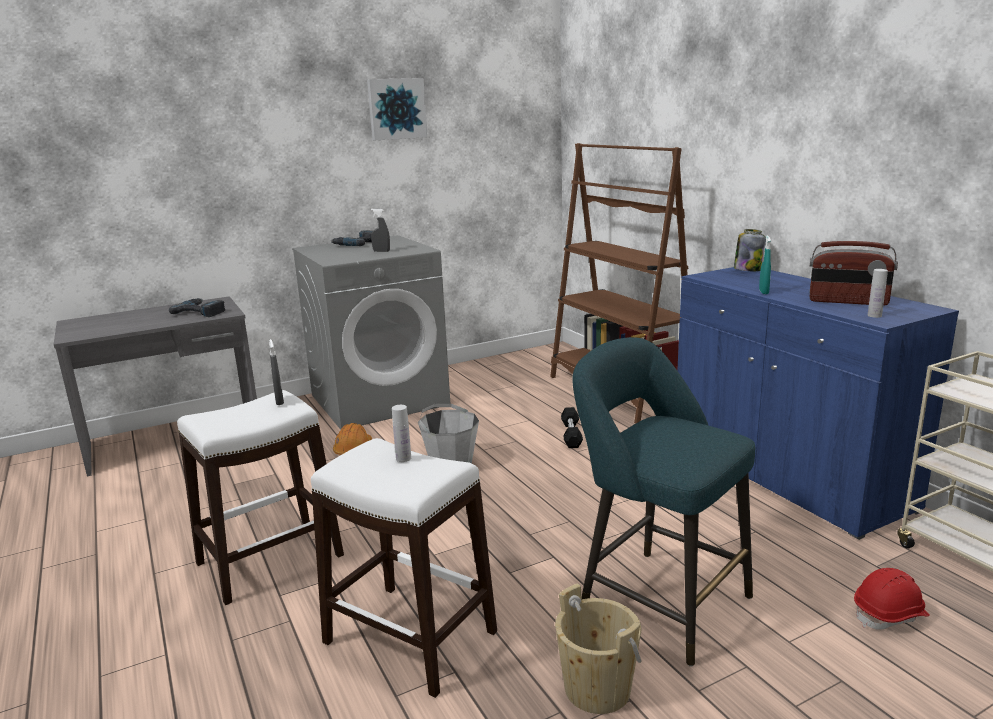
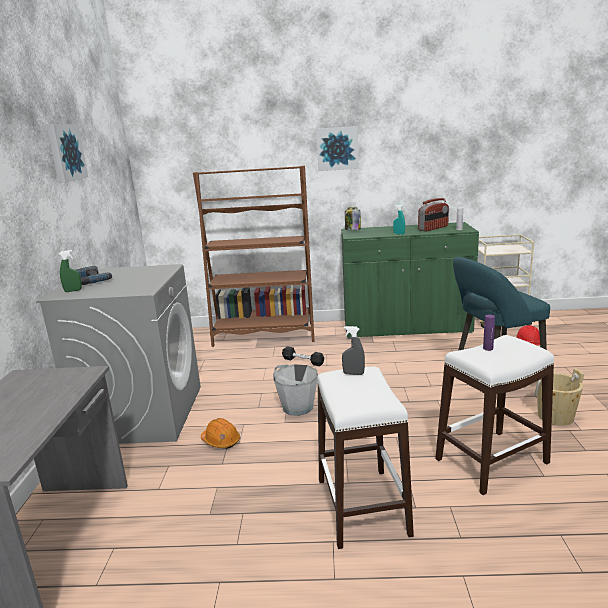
camera: 60 degrees left, 0 degrees up
power drill [169,298,225,317] -> none
grey spray bottle [371,209,390,252] -> none
white bottle [392,405,411,462] -> purple bottle [483,315,495,351]
blue cabinet [677,267,959,540] -> green cabinet [341,222,479,339]
none -> green spray bottle [59,250,82,292]
none -> picture [316,126,359,171]

